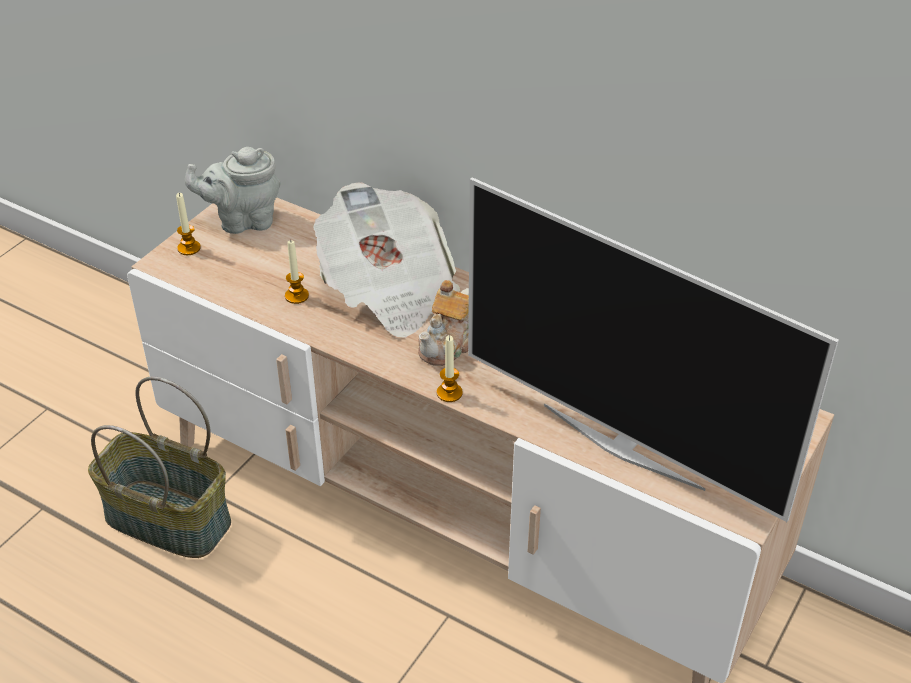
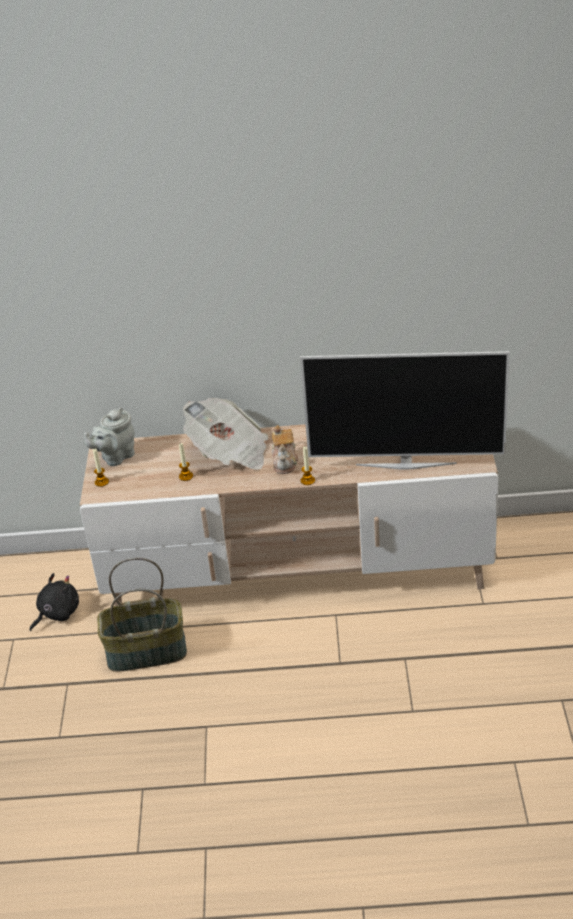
camera: 30 degrees left, 5 degrees down
none -> black plush toy [29,573,79,632]

